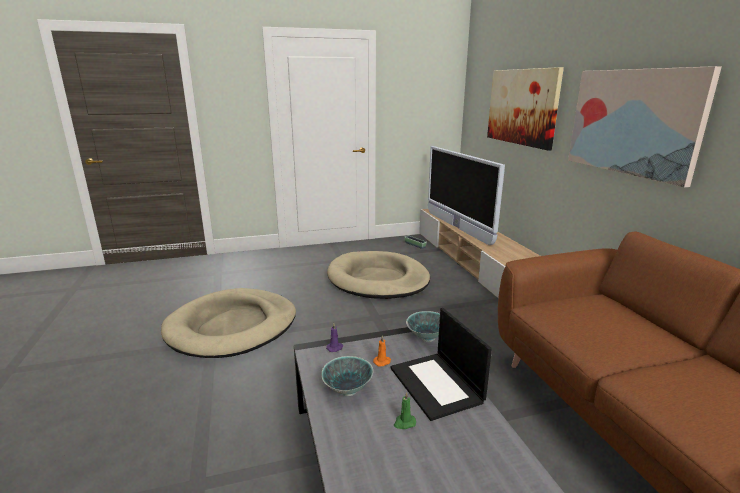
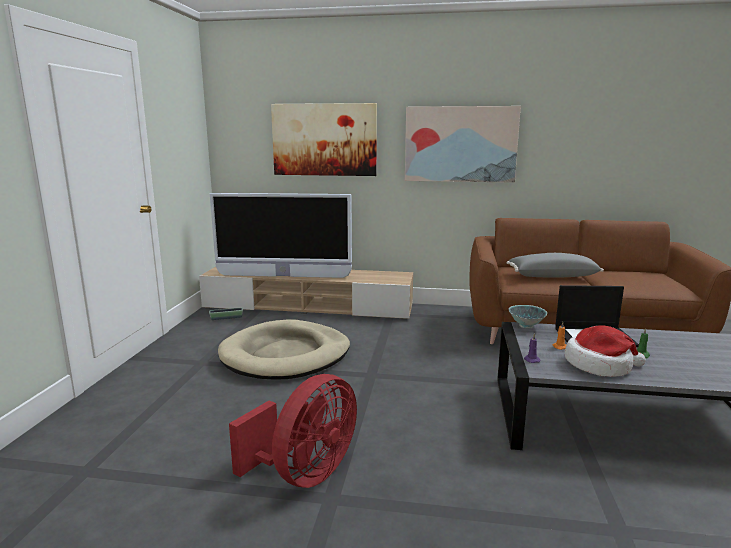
camera: 65 degrees left, 5 degrees down
beige dog bed [161,288,296,358] -> red fan [229,374,357,488]
bowl [321,356,373,396] -> hat [565,325,646,377]
none -> grey pillow [507,253,604,278]

